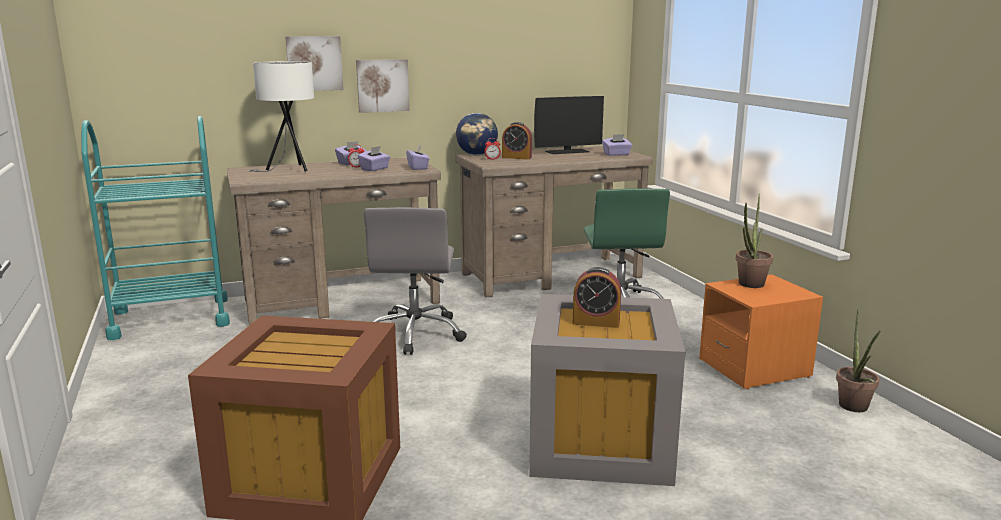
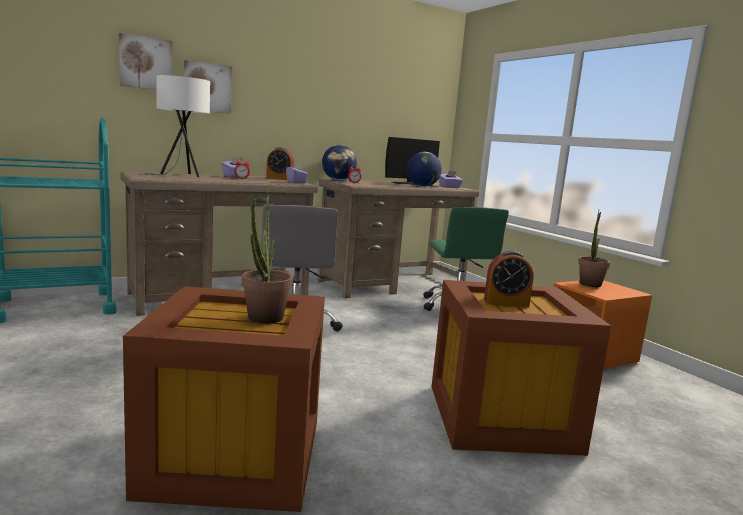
camera: 10 degrees left, 5 degrees down
picture [356,59,409,113] -> picture moved to [119,33,172,90]
purple tissue box [358,146,390,171] -> none
alarm clock [502,122,532,159] -> alarm clock moved to [266,147,294,180]
grey storage box [529,294,685,486] -> brown storage box [432,280,611,456]
potted plant [836,309,880,412] -> potted plant moved to [241,190,293,324]
none -> globe [407,152,442,187]

